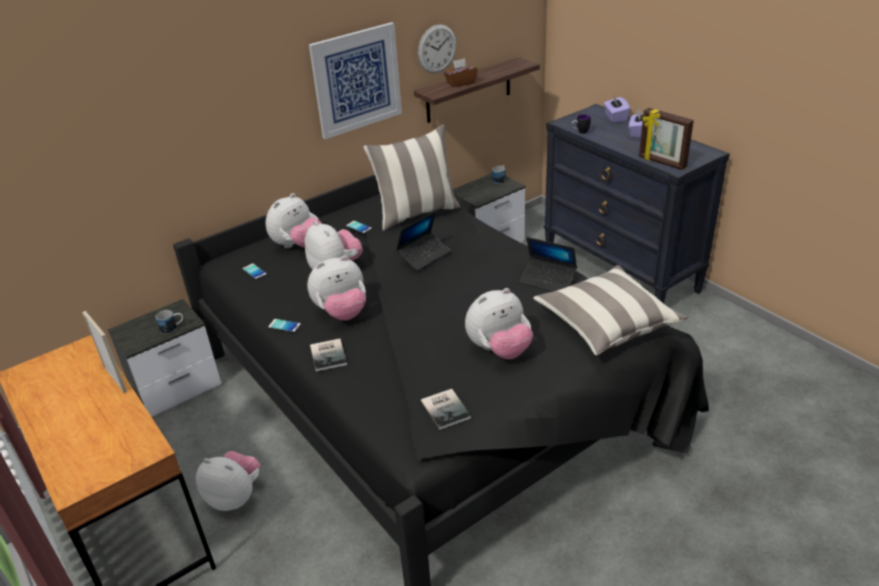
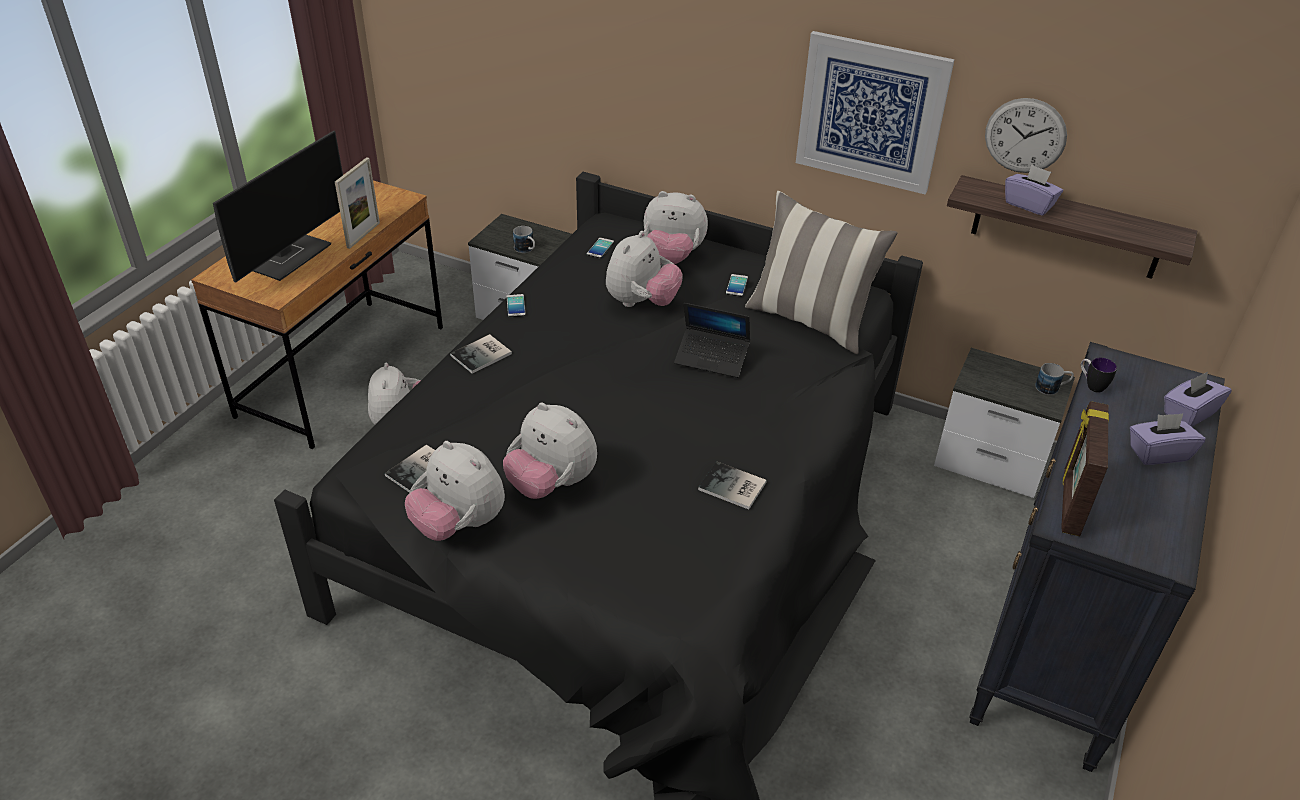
camera: 60 degrees right, 5 degrees up
plush toy [307,256,366,320] -> plush toy moved to [405,441,505,541]
brown tissue box [444,58,478,88] -> purple tissue box [1005,164,1063,216]
laptop [519,237,577,292] -> book [698,462,767,509]
pillow [533,265,688,355] -> none
none -> monitor [213,131,343,283]

